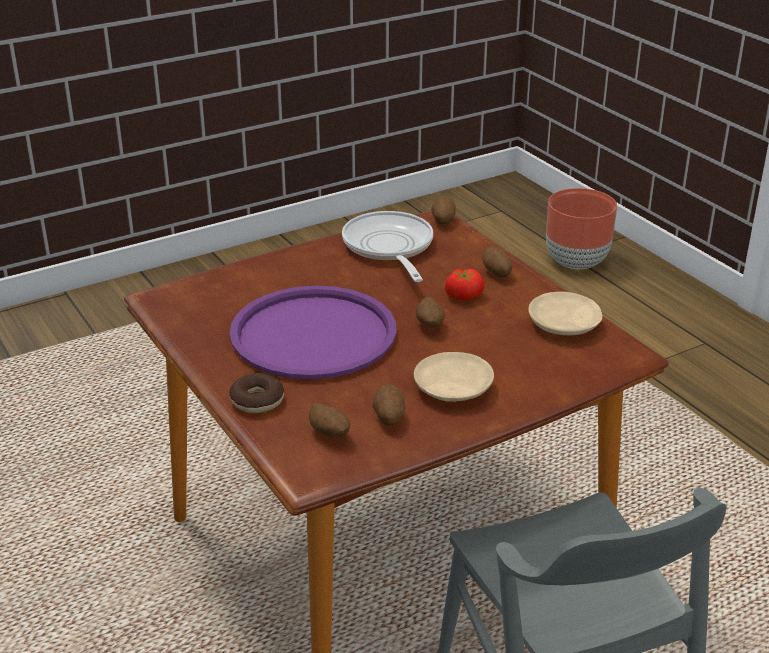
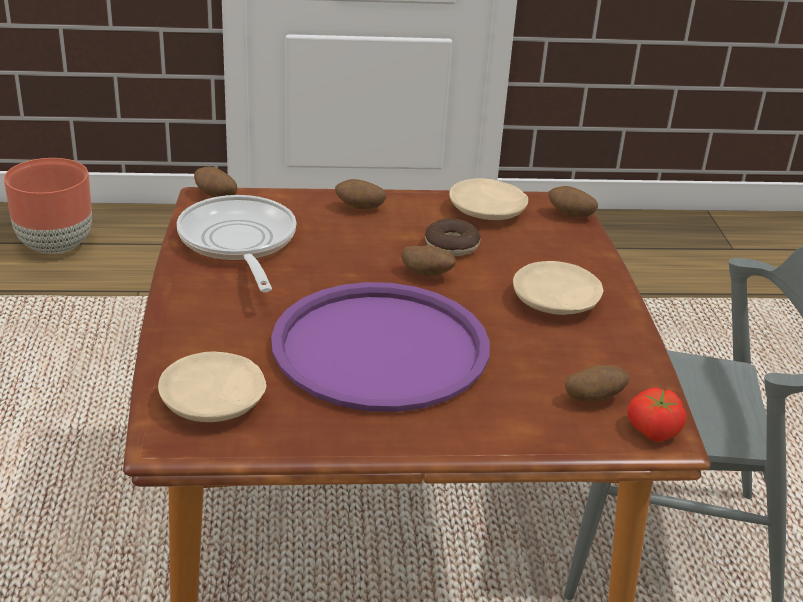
camera: 65 degrees left, 0 degrees up
donut [229,373,284,413] -> donut moved to [425,219,481,256]
frying pan [342,211,433,282] -> frying pan turned 60 degrees clockwise [177,195,296,292]
potato [373,384,405,426] -> potato moved to [548,186,598,217]
tomato [445,269,485,300] -> tomato moved to [627,387,687,442]
none -> beige plate [158,352,266,422]

